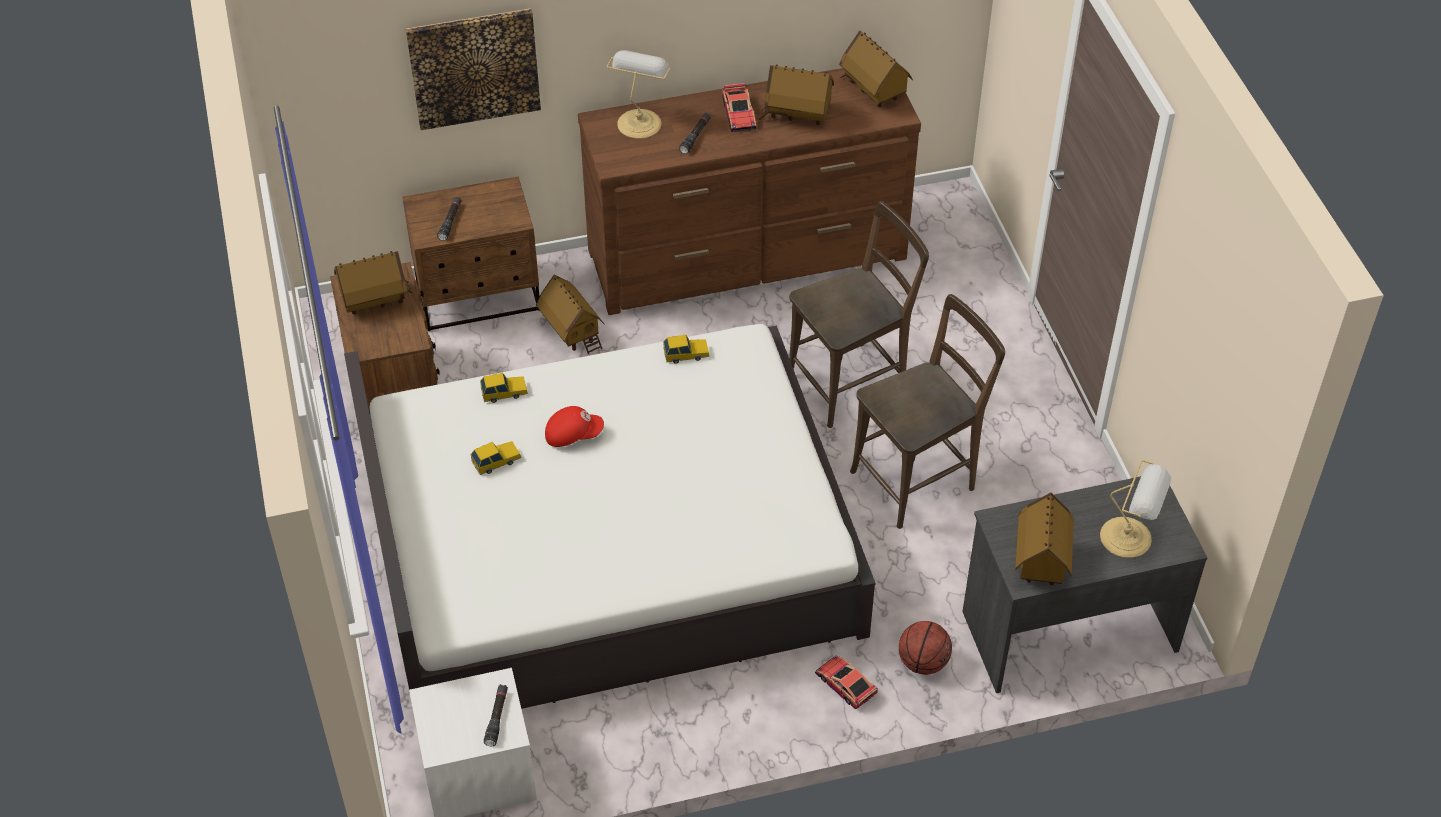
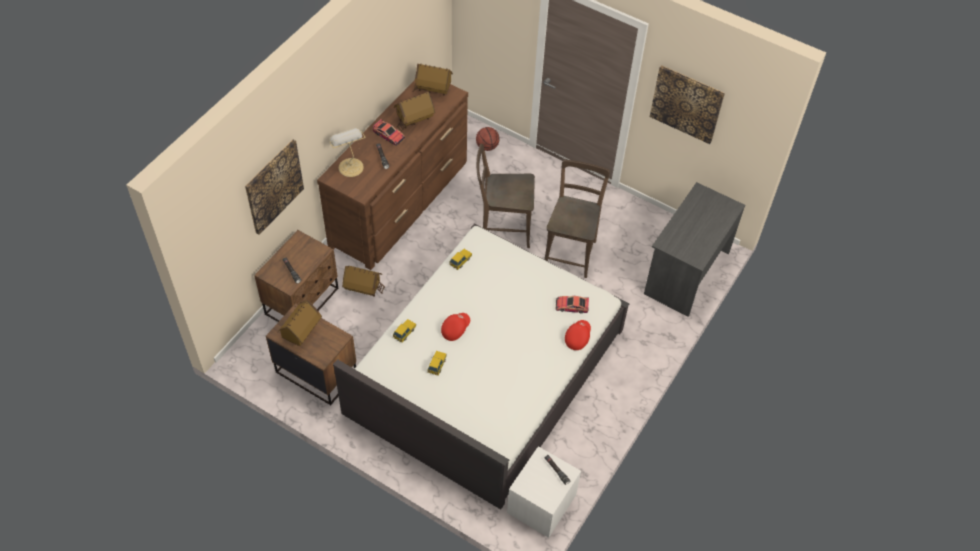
camera: 45 degrees left, 5 degrees up
brown chair [789,201,929,428] -> brown chair turned 105 degrees counterclockwise [476,143,535,248]
toy car [815,656,878,709] -> toy car moved to [556,296,589,313]
basketball [899,621,952,675] -> basketball moved to [476,127,500,151]
toy house [1015,492,1074,585] -> none
table lamp [1100,460,1171,558] -> none
none -> red cap [565,320,591,350]
none -> picture [650,65,725,144]

